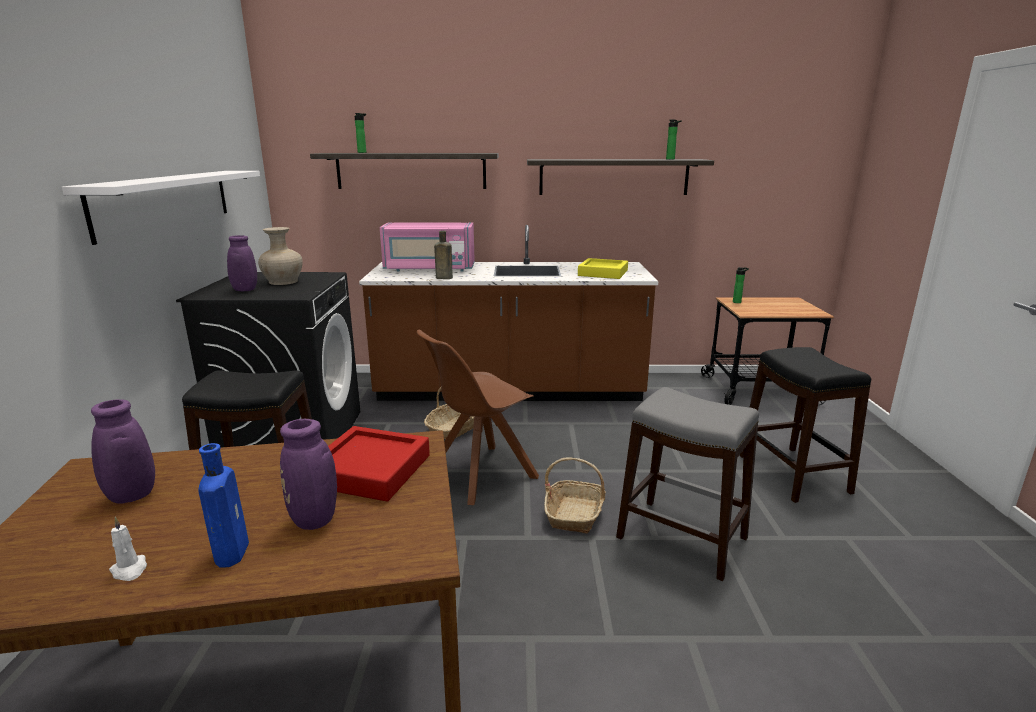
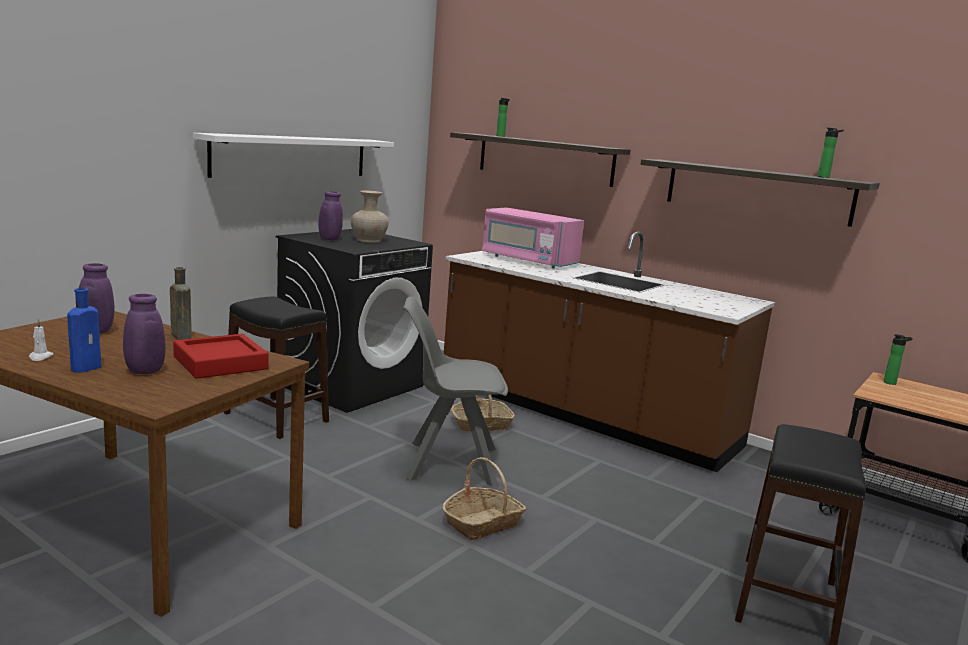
camera: 35 degrees right, 5 degrees down
brown chair [417,330,539,505] -> grey chair [403,297,508,487]
brown bottle [434,231,453,279] -> brown bottle moved to [170,267,192,340]
yellow tray [578,258,628,279] -> none
grey stool [616,387,759,581] -> none

